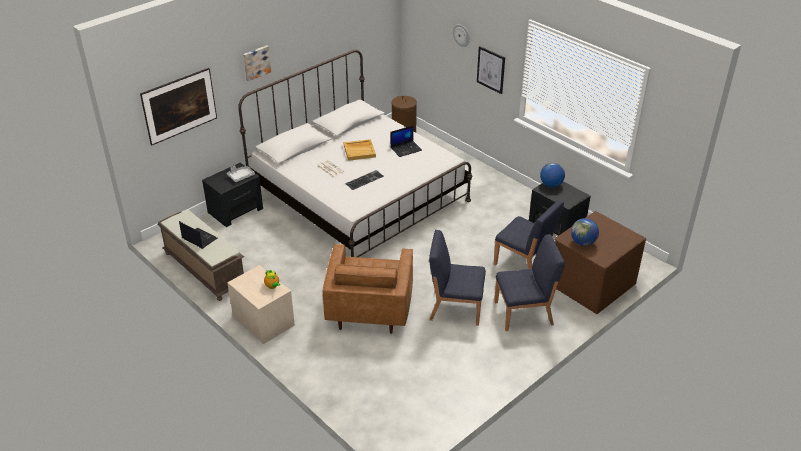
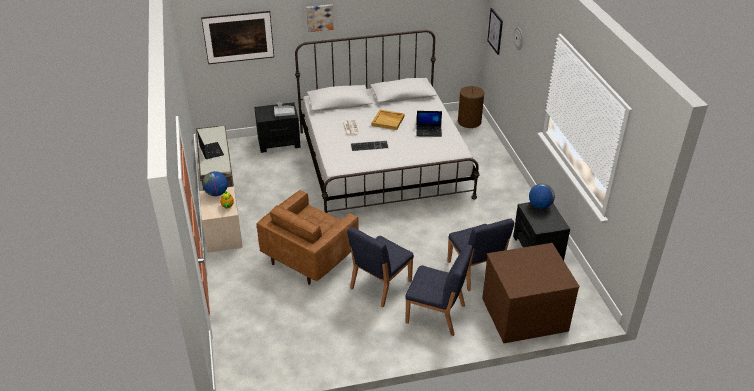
camera: 30 degrees right, 0 degrees up
blue chair [429,230,486,326] -> blue chair turned 90 degrees counterclockwise [347,227,414,307]
picture [477,46,505,94] -> picture moved to [487,8,503,55]
globe [571,218,599,246] -> globe moved to [202,171,228,196]

